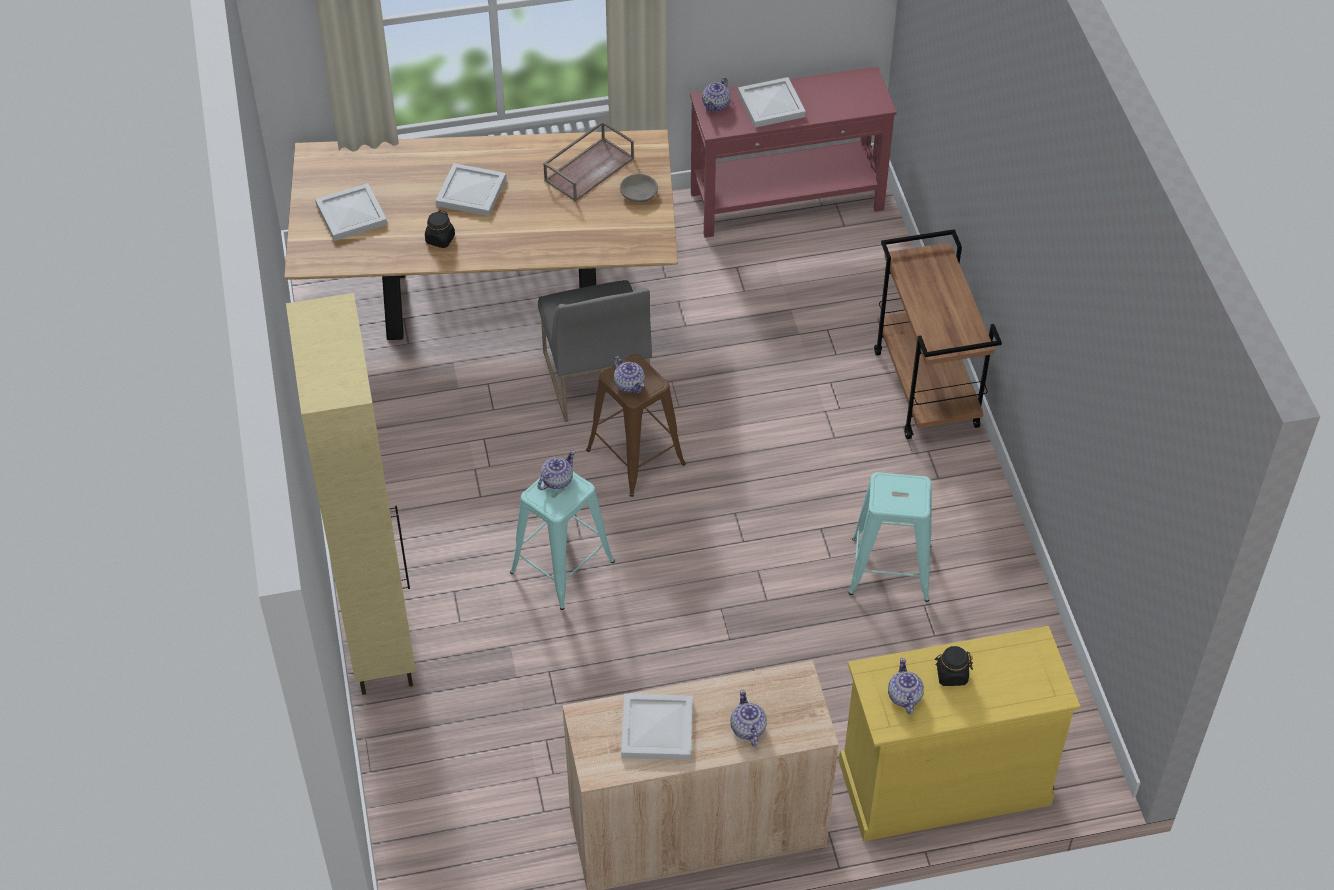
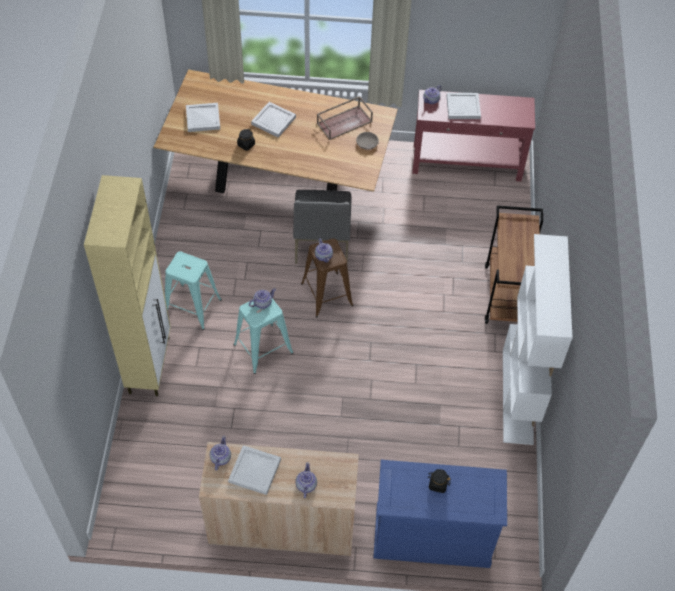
camera: 15 degrees right, 5 degrees up
yellow dresser [839,626,1080,841] -> blue dresser [373,459,507,568]
turquoise stool [848,472,932,602] -> turquoise stool moved to [165,251,222,330]
teapot [888,658,924,714] -> teapot moved to [210,436,231,470]
none -> white bookcase [503,234,572,445]

